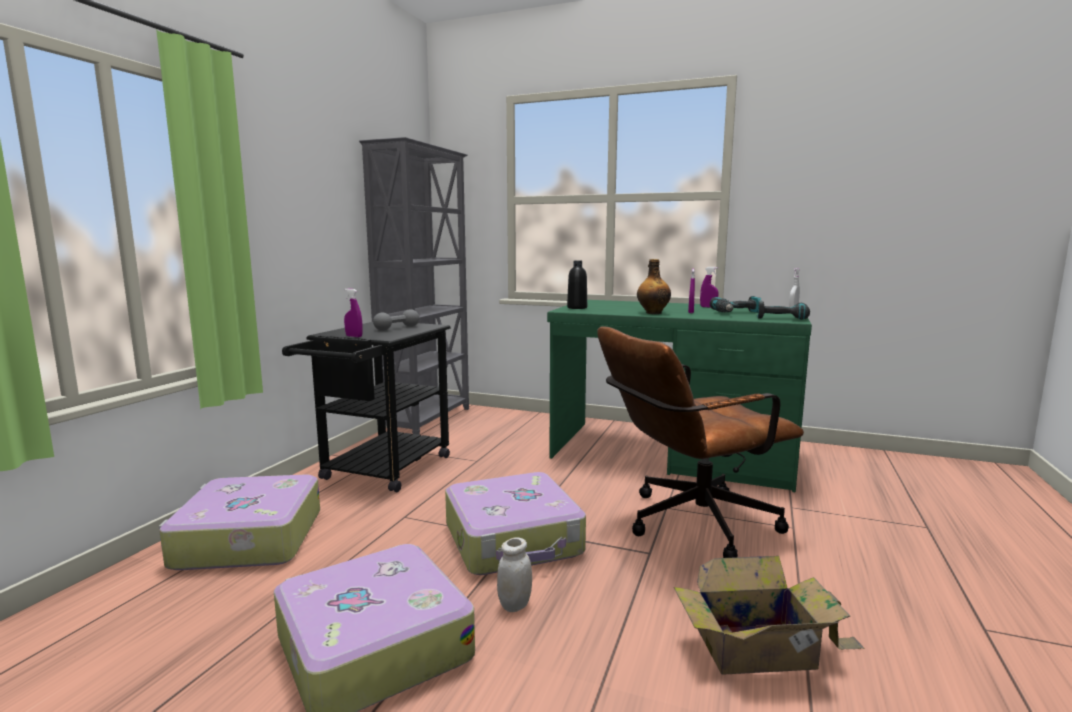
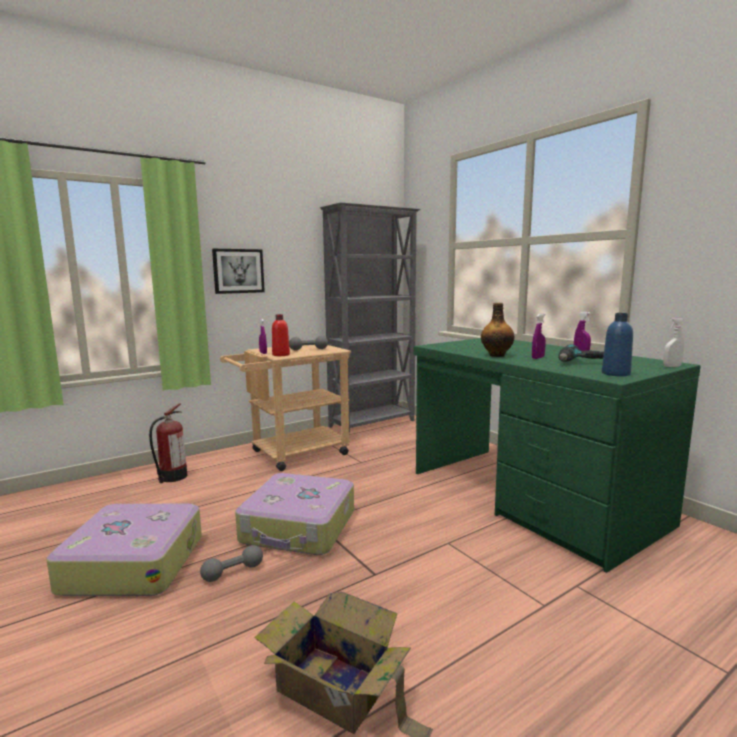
camera: 35 degrees right, 0 degrees up
suitcase [159,475,320,570] -> fire extinguisher [149,403,187,483]
black cart [282,322,451,492] -> beige cart [220,345,351,471]
white jar [497,537,532,612] -> grey dumbbell [200,545,263,582]
black bottle [567,261,587,309] -> none
brown office chair [597,327,804,558] -> none
power drill [757,300,810,320] -> blue bottle [602,313,633,376]
none -> picture [212,249,265,294]
none -> red bottle [272,314,290,356]

